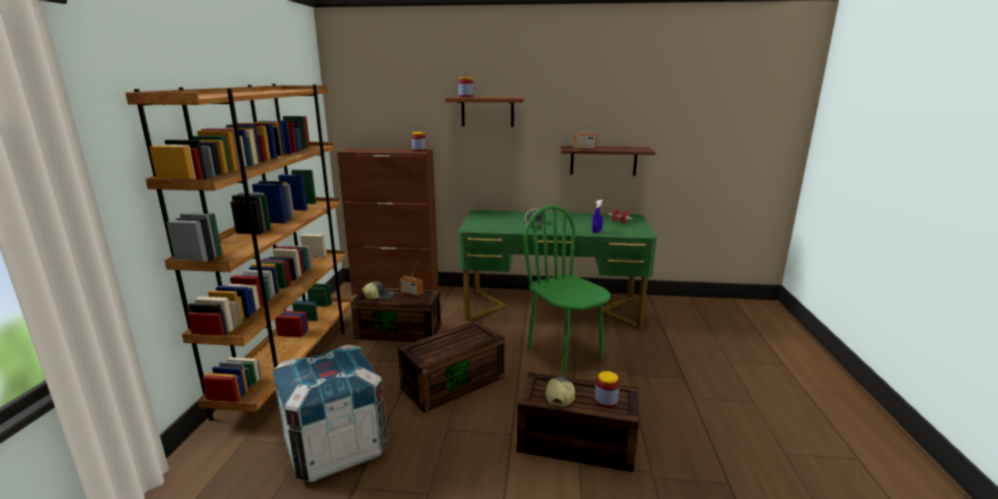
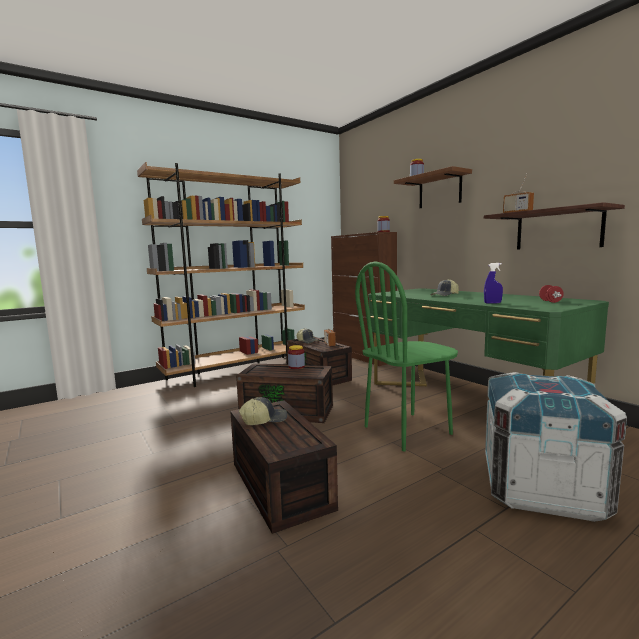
camera: 50 degrees right, 10 degrees down
crate [273,345,388,482] -> crate moved to [485,372,627,522]
green chair [523,205,611,374] -> green chair turned 135 degrees counterclockwise [355,261,458,452]
jar [595,371,620,408] -> jar moved to [288,345,305,369]

